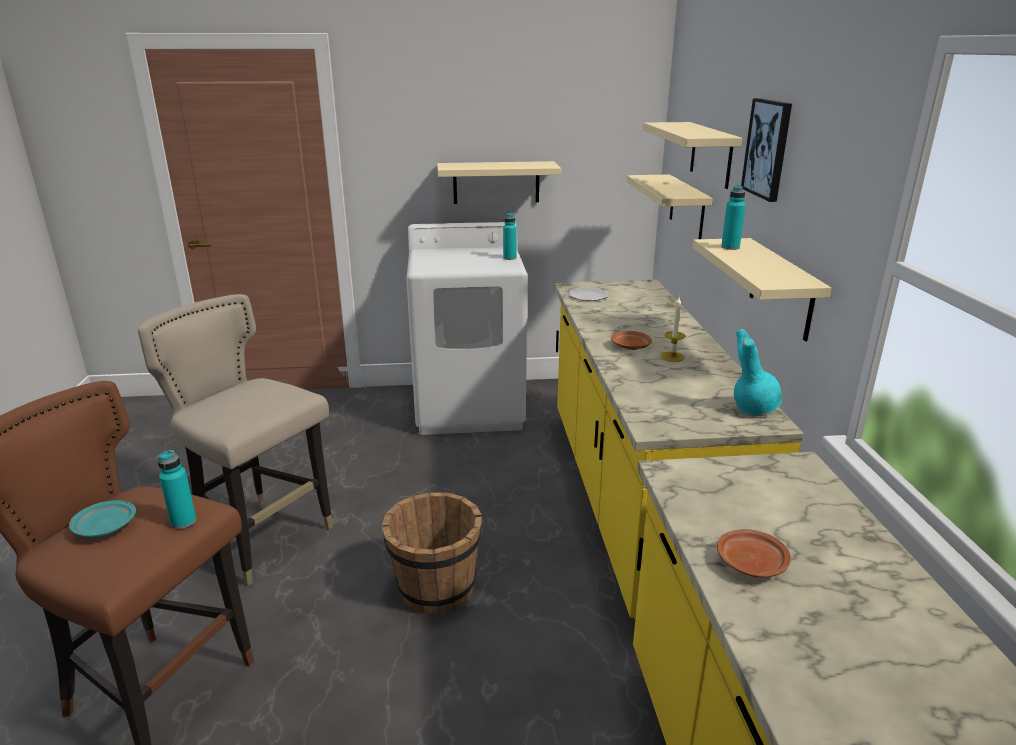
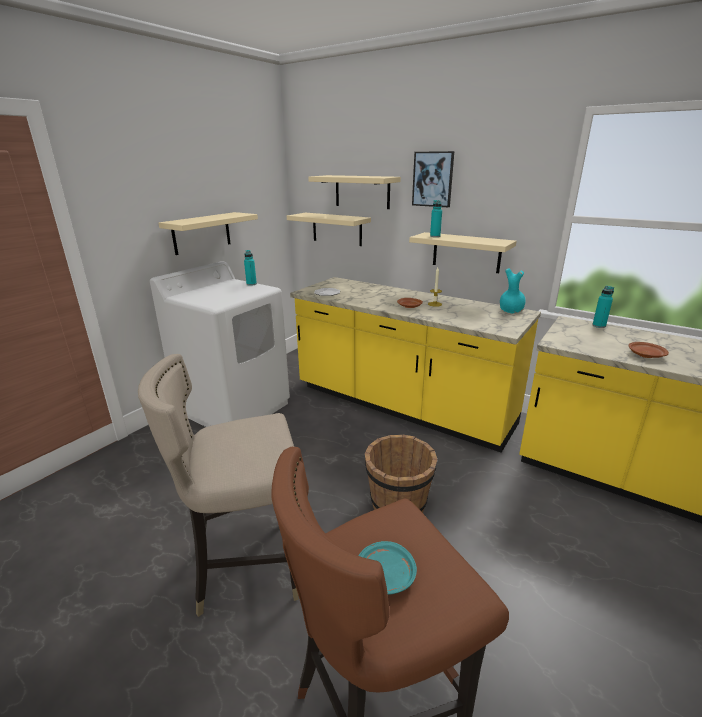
camera: 50 degrees left, 0 degrees up
turquoise bottle [158,450,196,529] -> turquoise bottle moved to [592,286,614,328]

